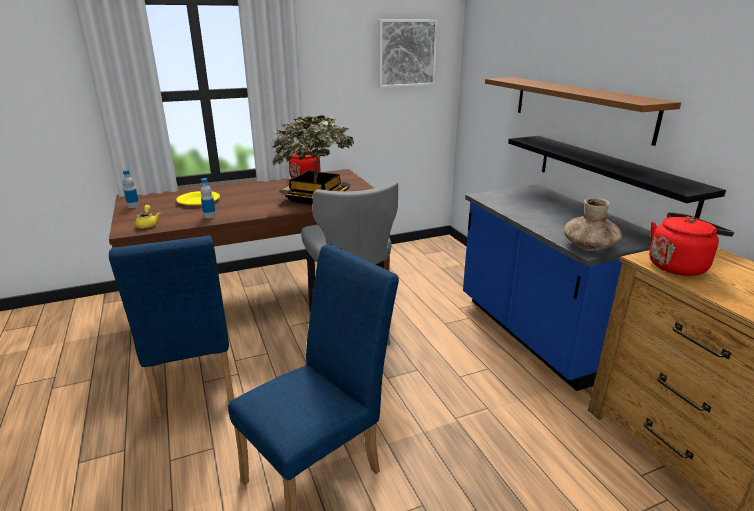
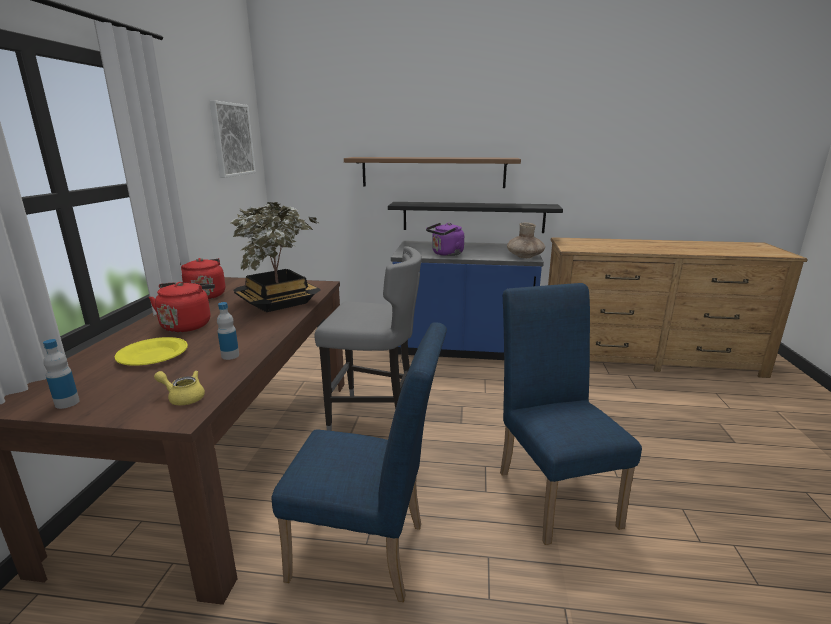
camera: 60 degrees left, 5 degrees down
red kettle [649,212,734,276] -> red kettle moved to [149,282,215,332]
none -> purple kettle [426,223,464,256]

